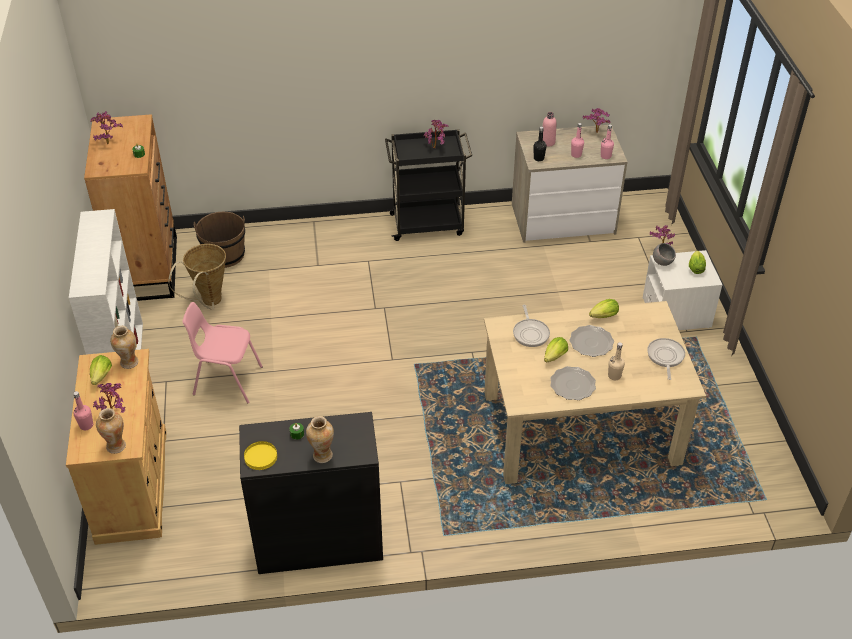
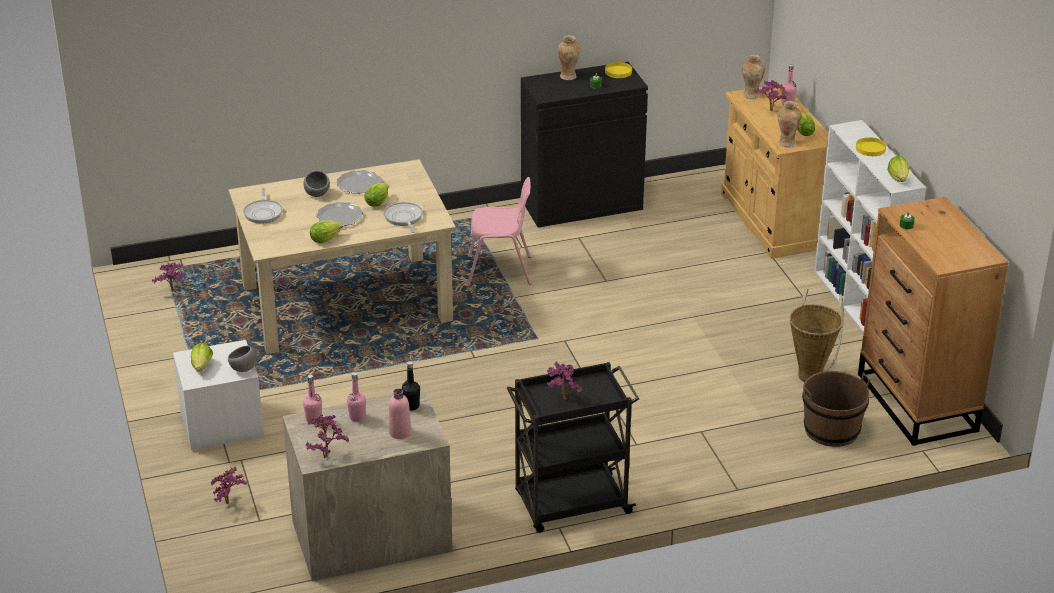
camera: 170 degrees right, 10 degrees down
potted plant [90,111,123,145] -> potted plant moved to [152,262,184,292]
pink chair [182,302,263,404] -> pink chair moved to [467,177,531,286]
beige bottle [608,342,625,380] -> grey bowl [303,171,330,197]
none -> yellow plate [856,137,886,156]
none -> lettuce [887,156,909,182]

